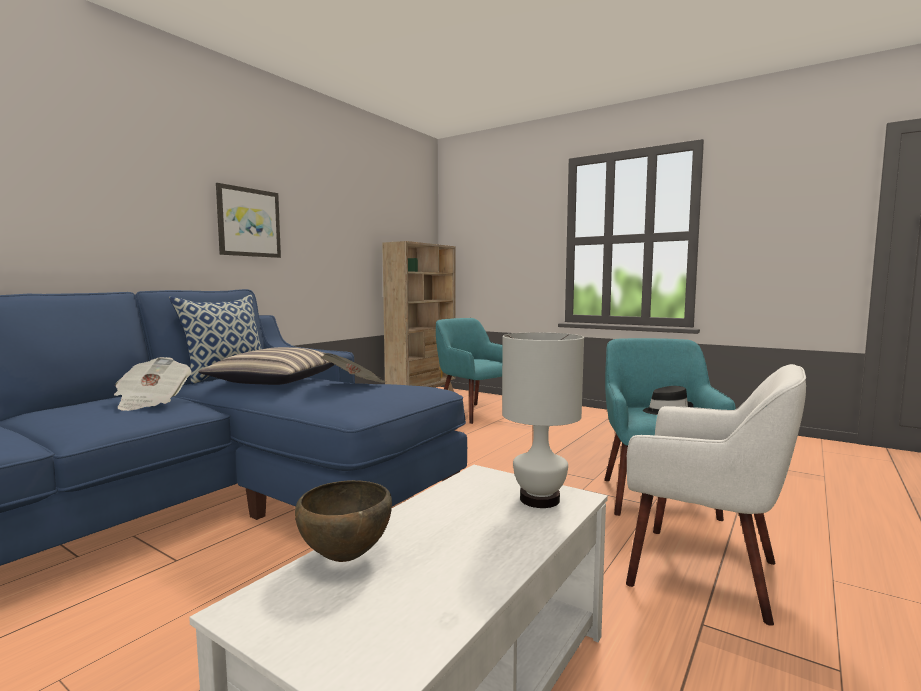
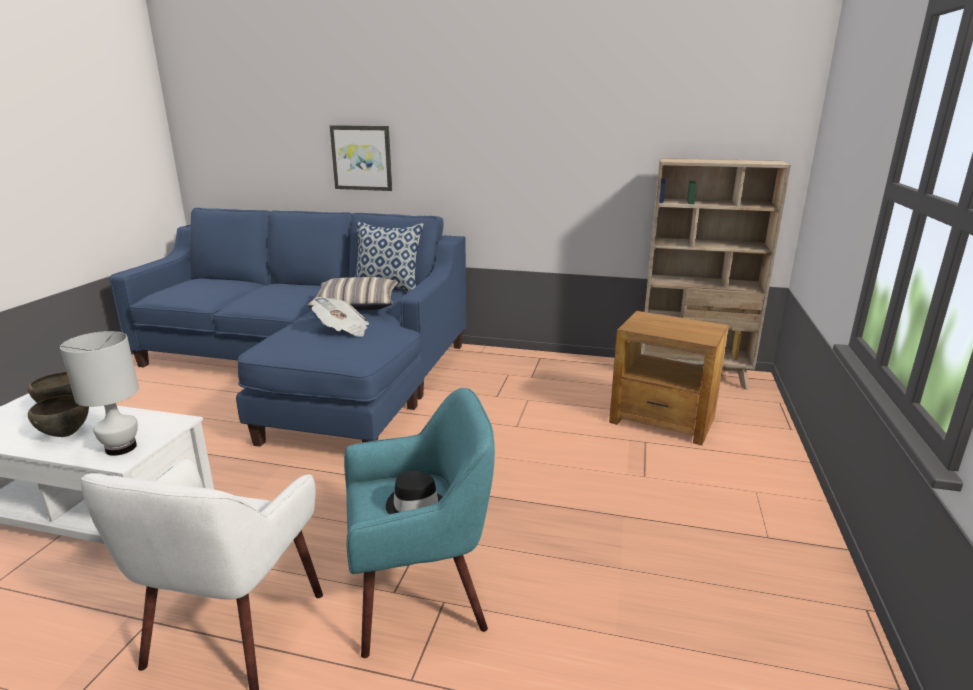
camera: 70 degrees right, 15 degrees up
newspaper [114,357,192,411] -> none
picture [216,183,281,258] -> picture moved to [330,125,392,191]
turquoise armchair [436,318,502,424] -> brown side table [609,311,729,445]
none -> brown bowl [28,395,89,437]

